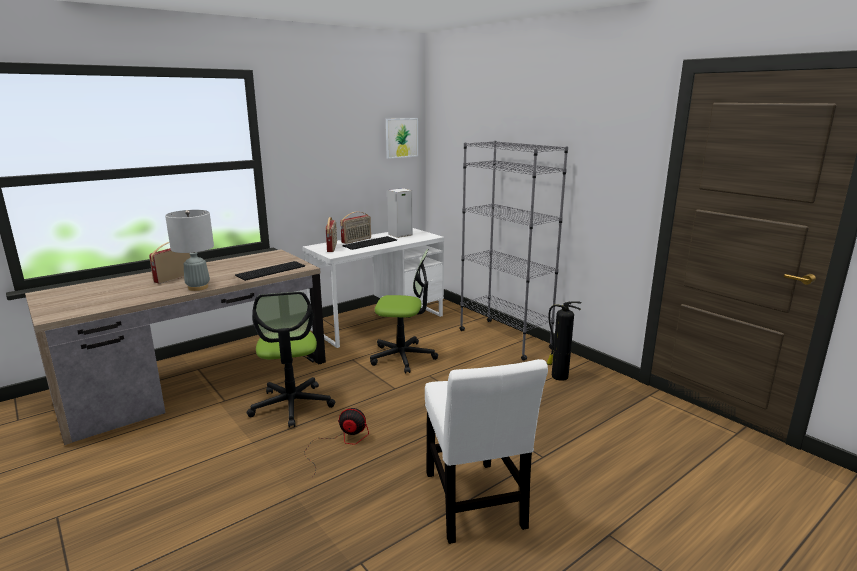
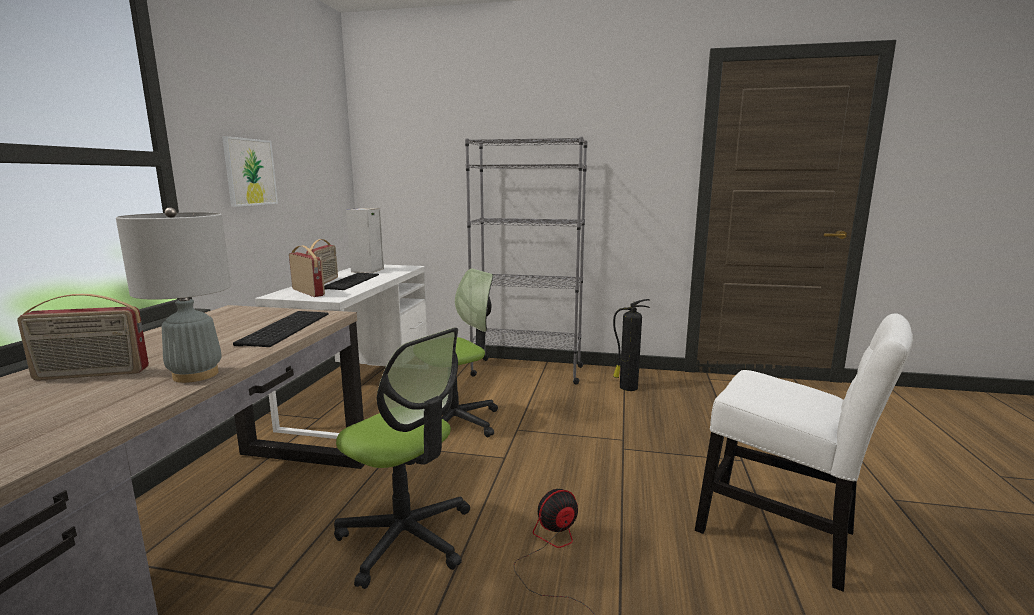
camera: 40 degrees left, 5 degrees down
radio [149,242,190,284] -> radio turned 90 degrees counterclockwise [17,294,149,380]
picture [386,118,418,159] -> picture moved to [222,136,278,207]

